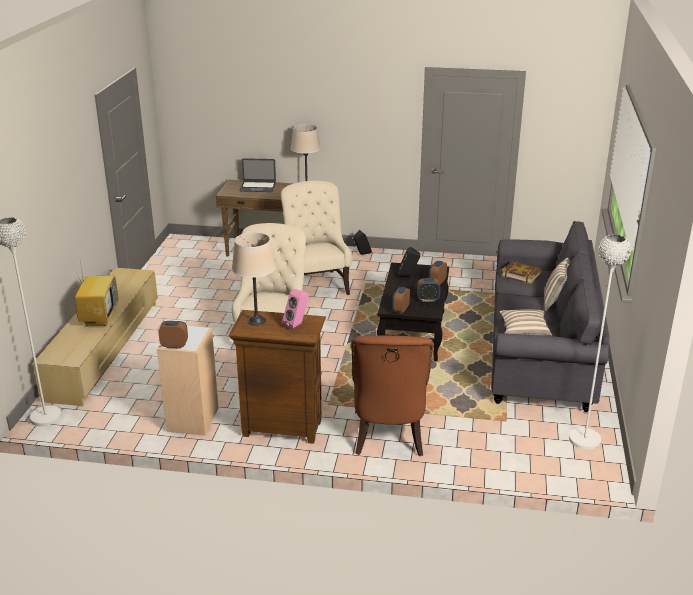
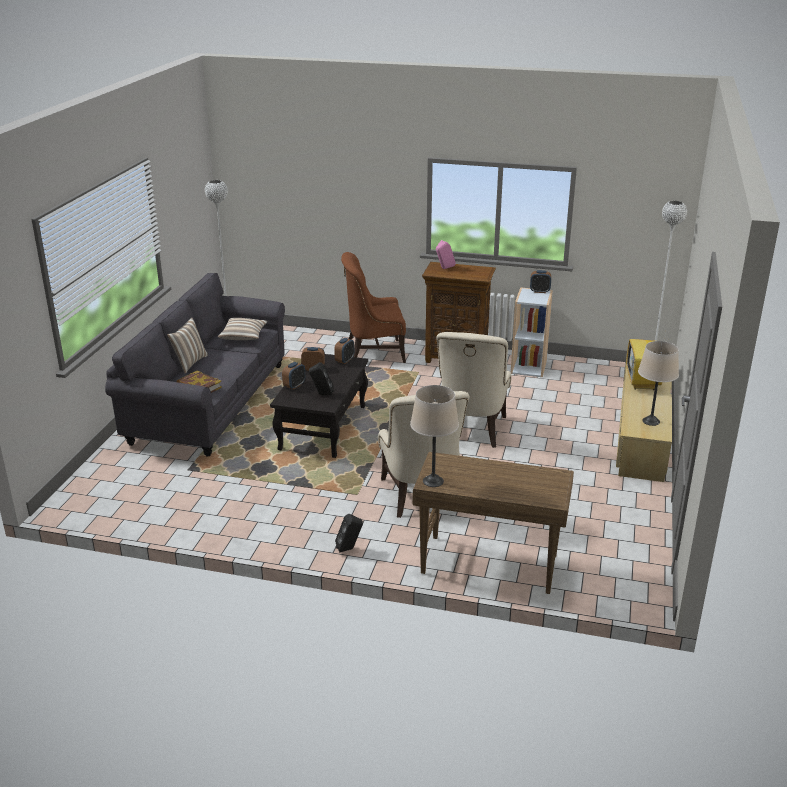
camera: 175 degrees left, 0 degrees up
beige table lamp [232,232,276,326] -> beige table lamp moved to [638,341,679,426]
laptop [239,158,276,192] -> none
brown armchair [351,336,434,456] -> brown armchair turned 105 degrees counterclockwise [341,252,406,363]

